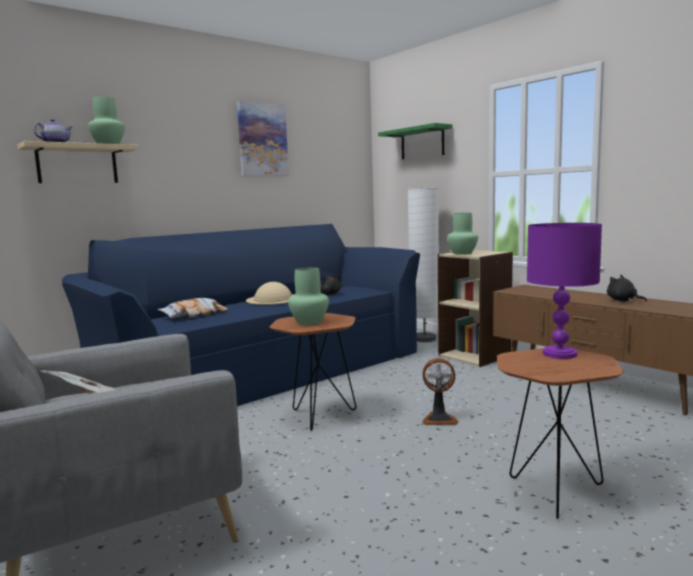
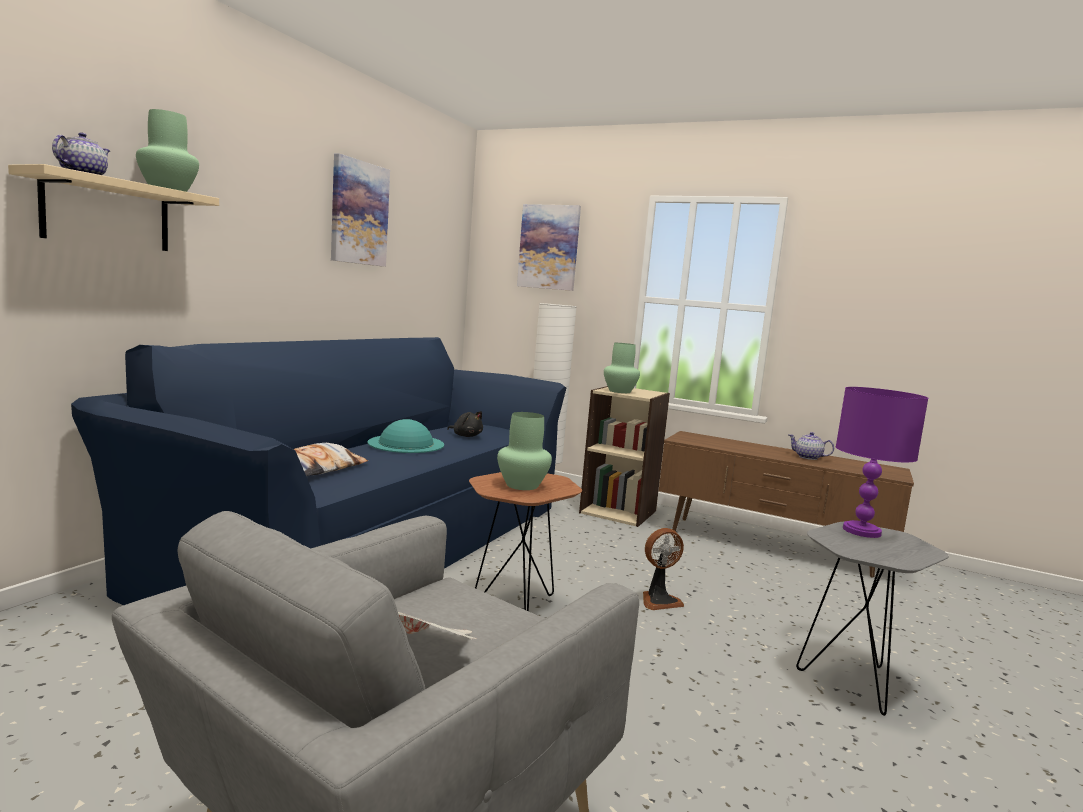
camera: 25 degrees left, 0 degrees up
beige hat [246,282,294,305] -> turquoise hat [368,419,444,453]
green shelf [378,123,453,159] -> picture [517,204,581,291]
brown side table [497,348,624,519] -> grey side table [796,522,949,716]
black plush toy [607,275,647,302] -> teapot [789,432,834,460]

